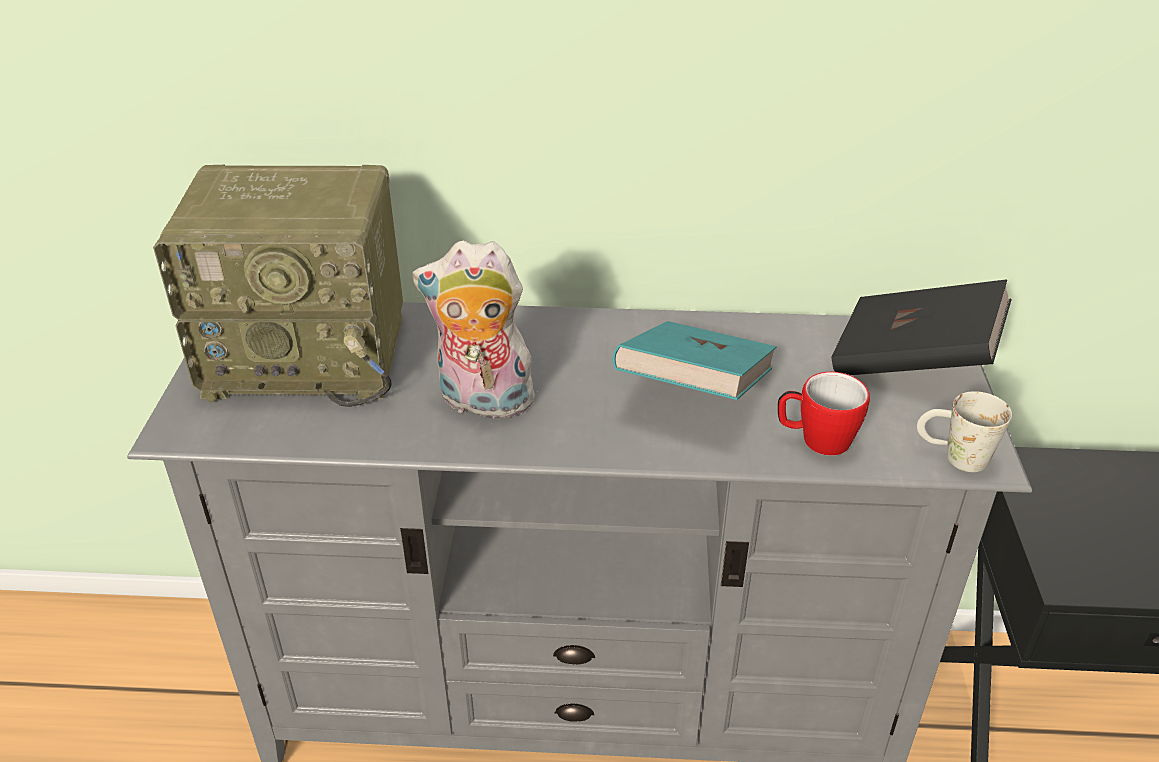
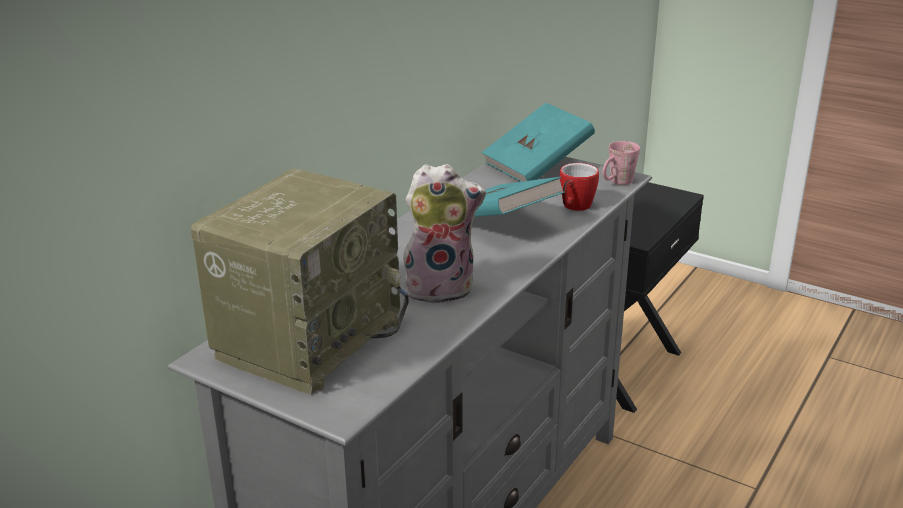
camera: 60 degrees left, 10 degrees down
plush toy [412,241,538,424] -> plush toy turned 135 degrees counterclockwise [403,164,486,304]
black book [831,279,1012,375] -> turquoise book [482,103,595,182]
white mug [917,391,1012,472] -> pink mug [603,141,640,185]

